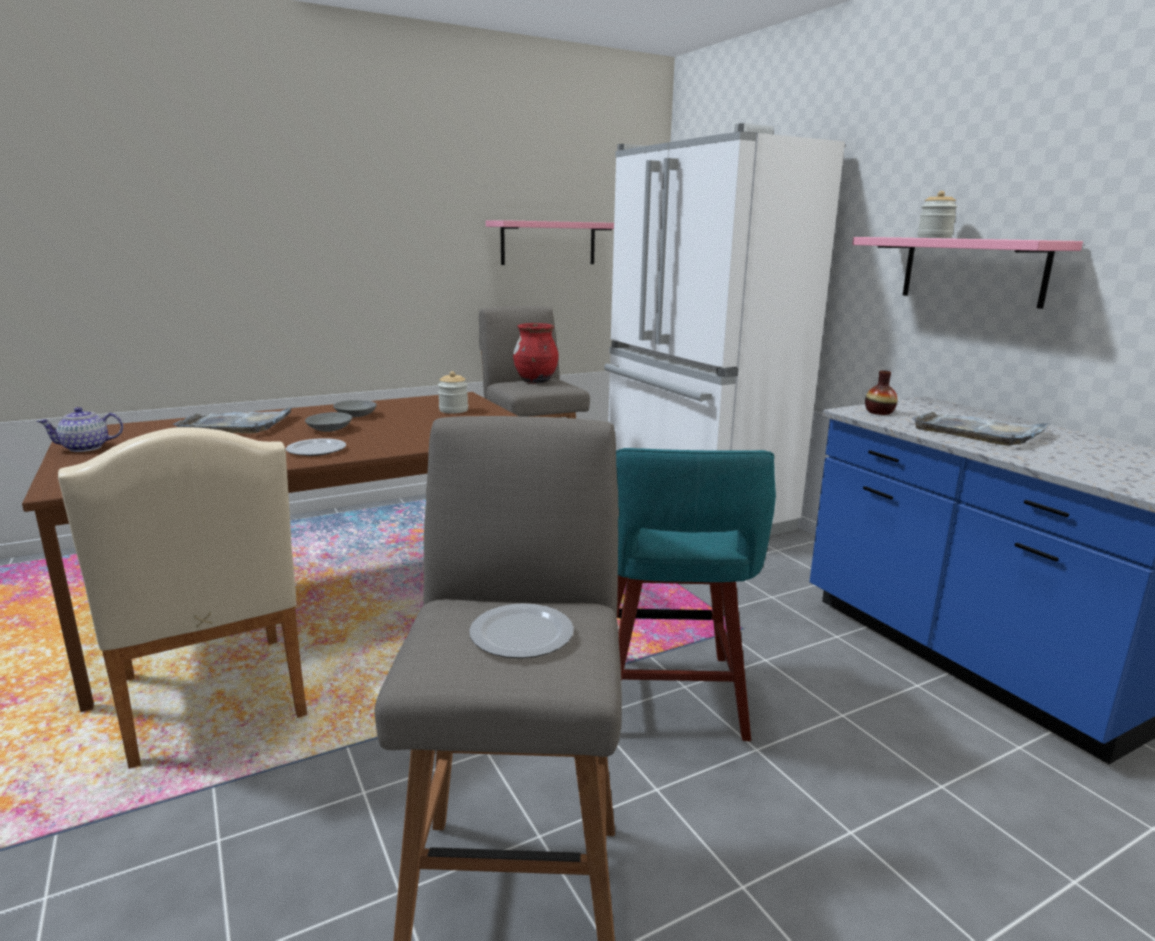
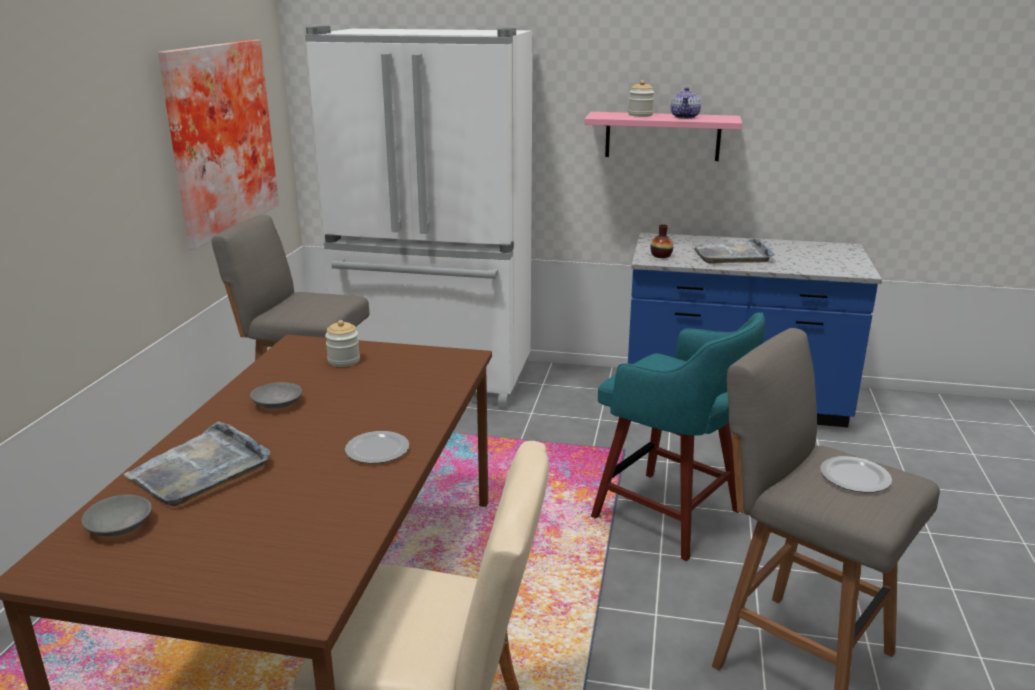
camera: 50 degrees left, 5 degrees up
teapot [37,407,123,452] -> teapot moved to [671,87,701,119]
grey bowl [305,412,353,432] -> grey bowl moved to [81,495,152,536]
pink shelf [486,220,614,265] -> picture [158,39,279,250]
red vase [513,323,558,384] -> none

